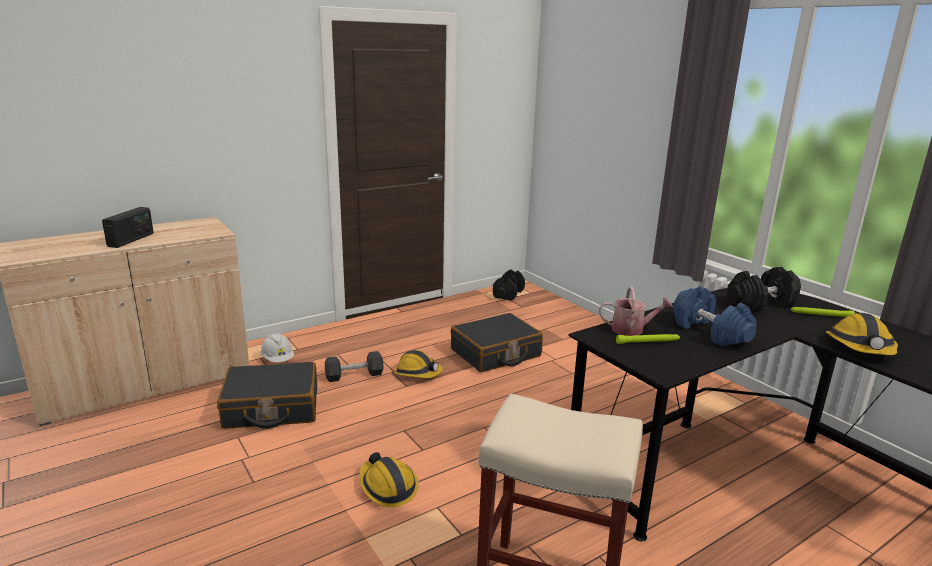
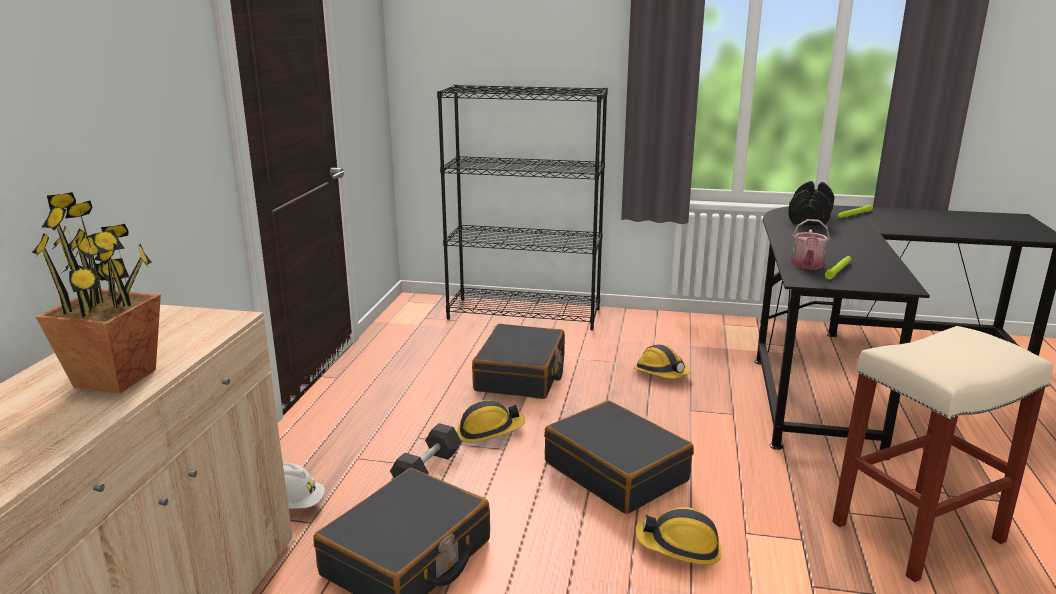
camera: 45 degrees left, 0 degrees up
radio [102,207,154,248] -> potted plant [32,192,161,393]
black dumbbell [493,270,525,301] -> none
watering can [599,286,673,336] -> watering can turned 150 degrees clockwise [791,219,830,270]
blue dumbbell [673,286,757,347] -> none
hard hat [826,313,898,355] -> hard hat moved to [634,344,691,379]
none -> black bookcase [437,84,608,331]
none -> black suitcase [544,400,694,514]

